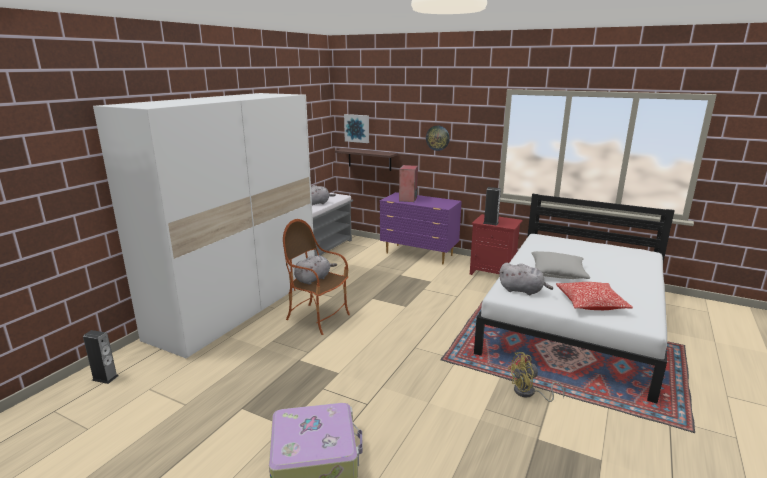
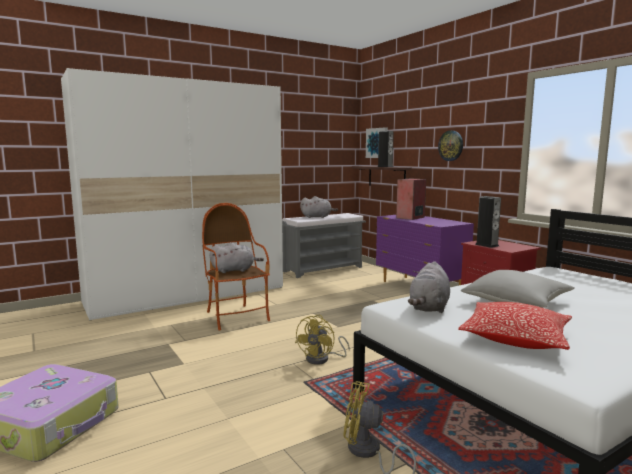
camera: 30 degrees right, 10 degrees down
speaker [83,330,118,384] -> speaker moved to [377,131,394,167]
grey plush toy [499,263,553,295] -> grey plush toy turned 60 degrees clockwise [408,261,450,313]
none -> yellow fan [295,315,350,365]

